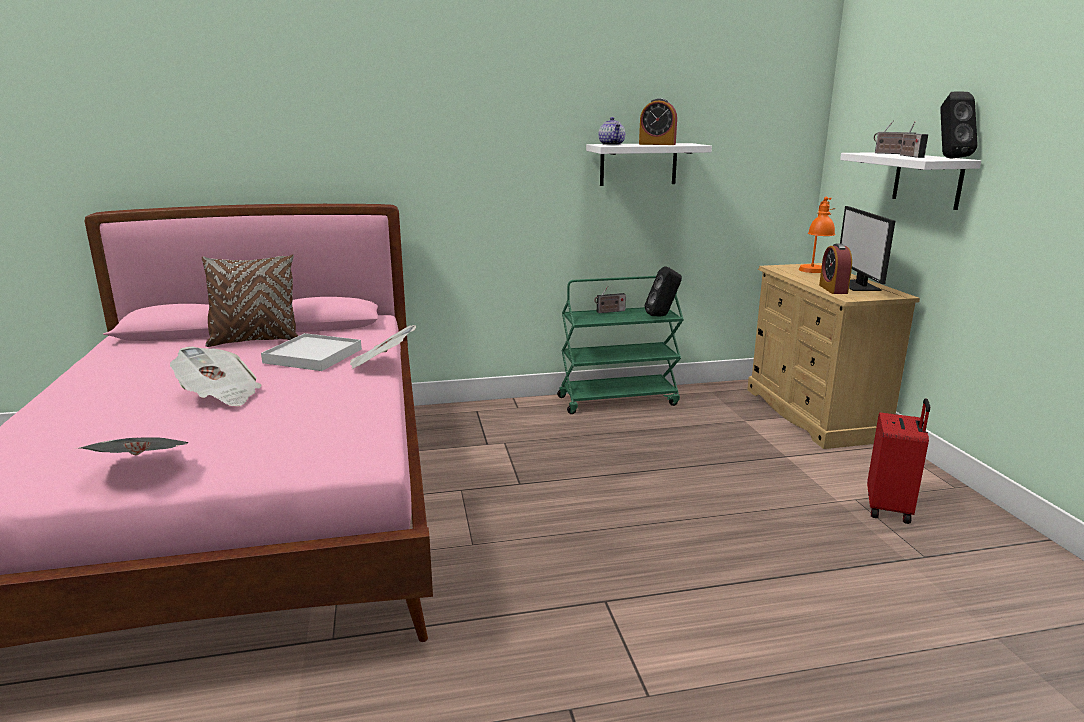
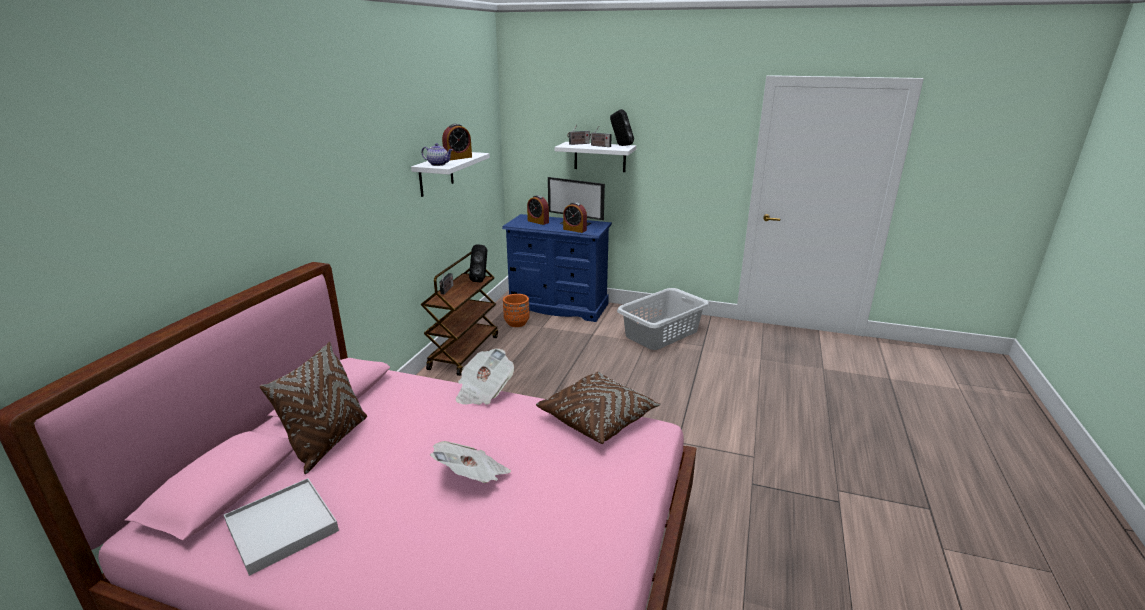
camera: 60 degrees left, 5 degrees up
newspaper [74,437,188,455] -> none
white tray [261,333,362,371] -> white tray moved to [224,478,339,576]
green cart [557,276,684,414] -> brown cart [421,252,498,376]
beige dresser [747,263,920,449] -> blue dresser [502,214,612,322]
orange table lamp [799,196,836,273] -> alarm clock [527,195,549,225]
red suitcase [867,399,930,524] -> grey laundry basket [617,288,709,350]
none -> orange planter [503,294,530,327]
none -> brown pillow [536,372,661,444]

